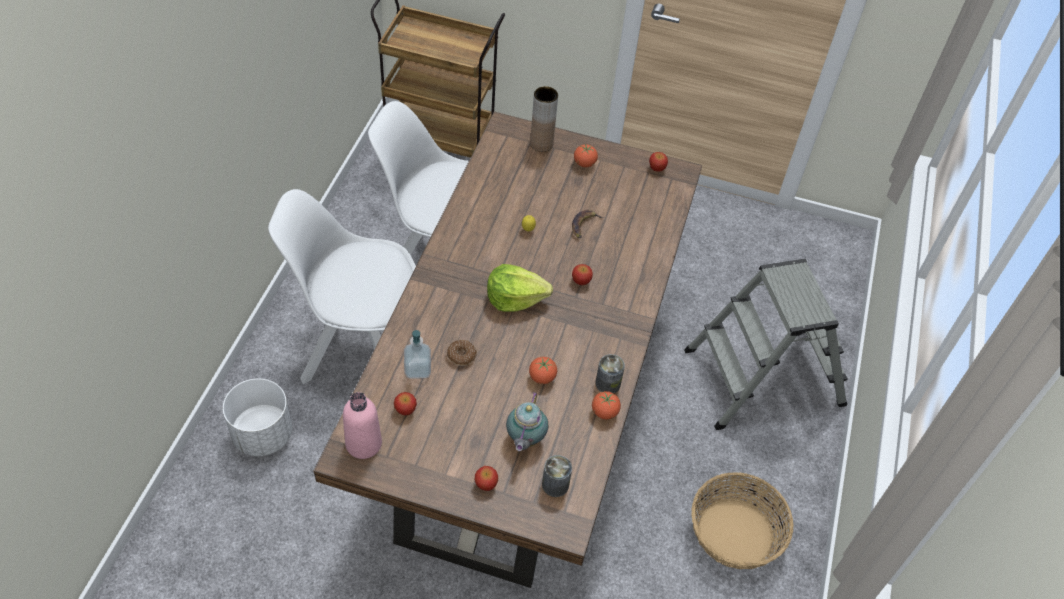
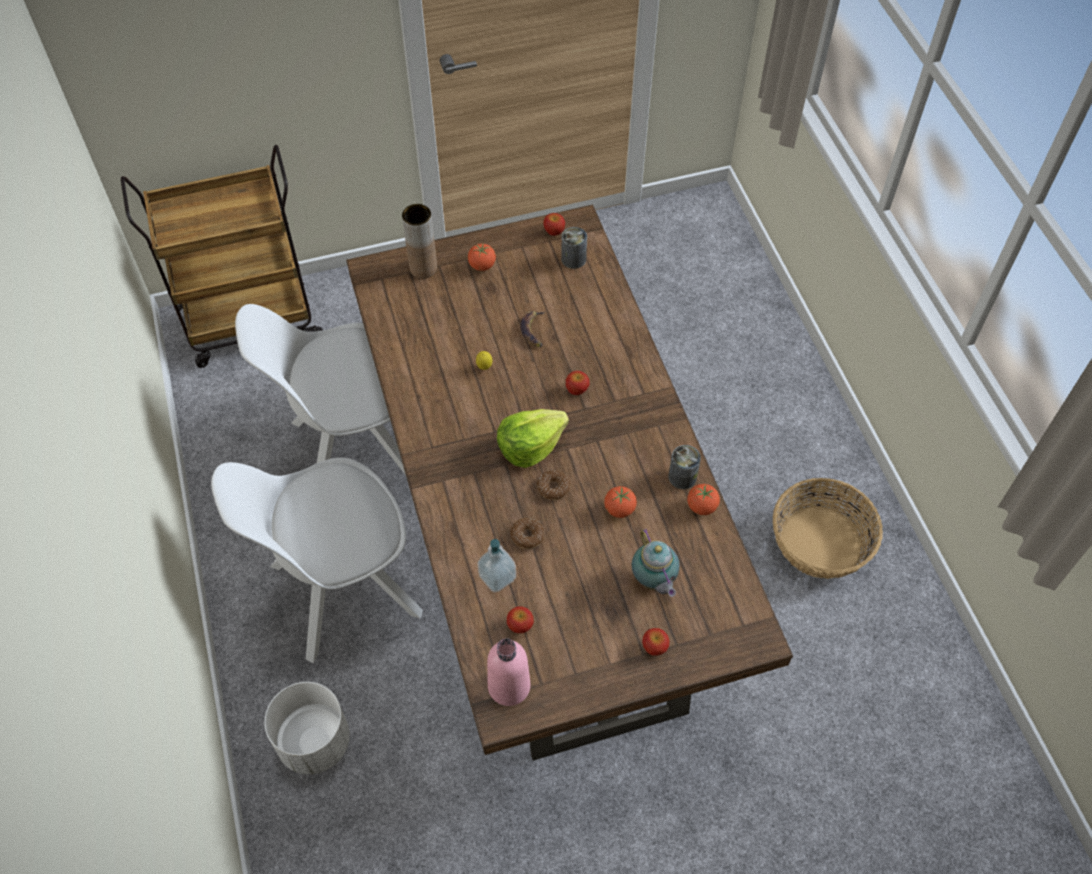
camera: 30 degrees left, 5 degrees up
can [542,455,572,497] -> can moved to [561,227,587,269]
grey step ladder [684,258,848,430] -> none
none -> donut [537,470,571,500]

